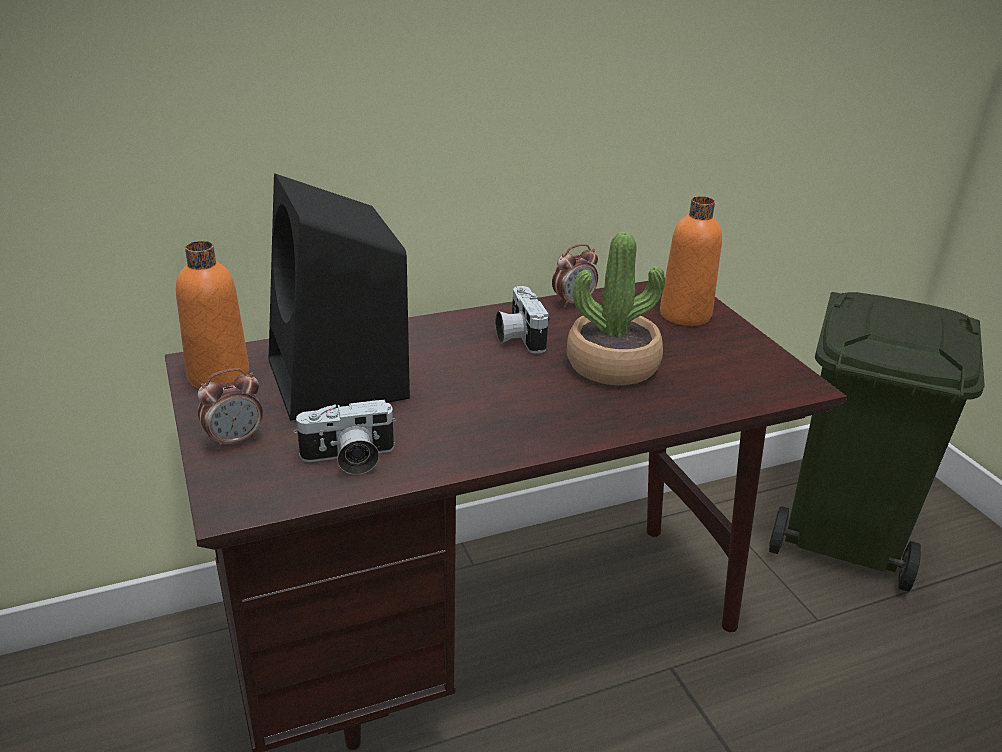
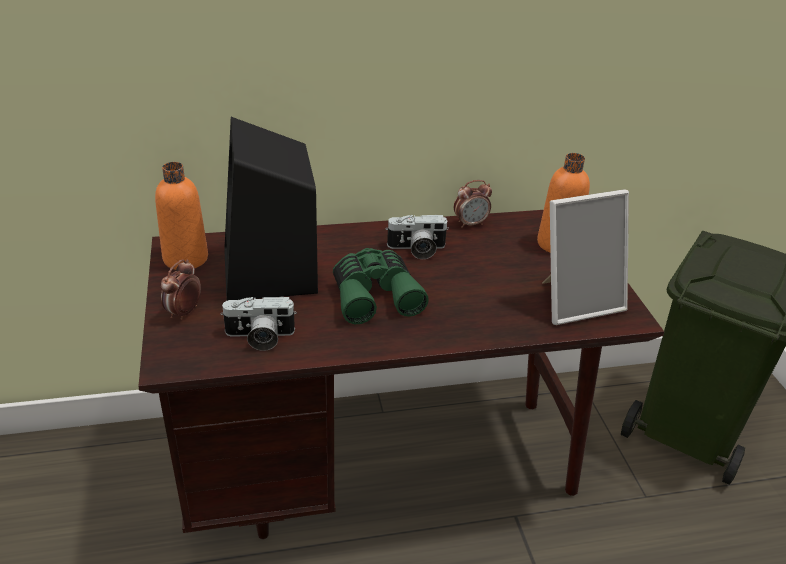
camera: 10 degrees right, 5 degrees up
alarm clock [198,368,263,450] -> alarm clock turned 135 degrees clockwise [160,259,201,320]
camera [496,286,549,353] -> camera turned 90 degrees counterclockwise [386,215,449,259]
potted plant [567,232,665,385] -> none
none -> green binoculars [333,248,429,324]
none -> picture frame [542,189,629,325]

